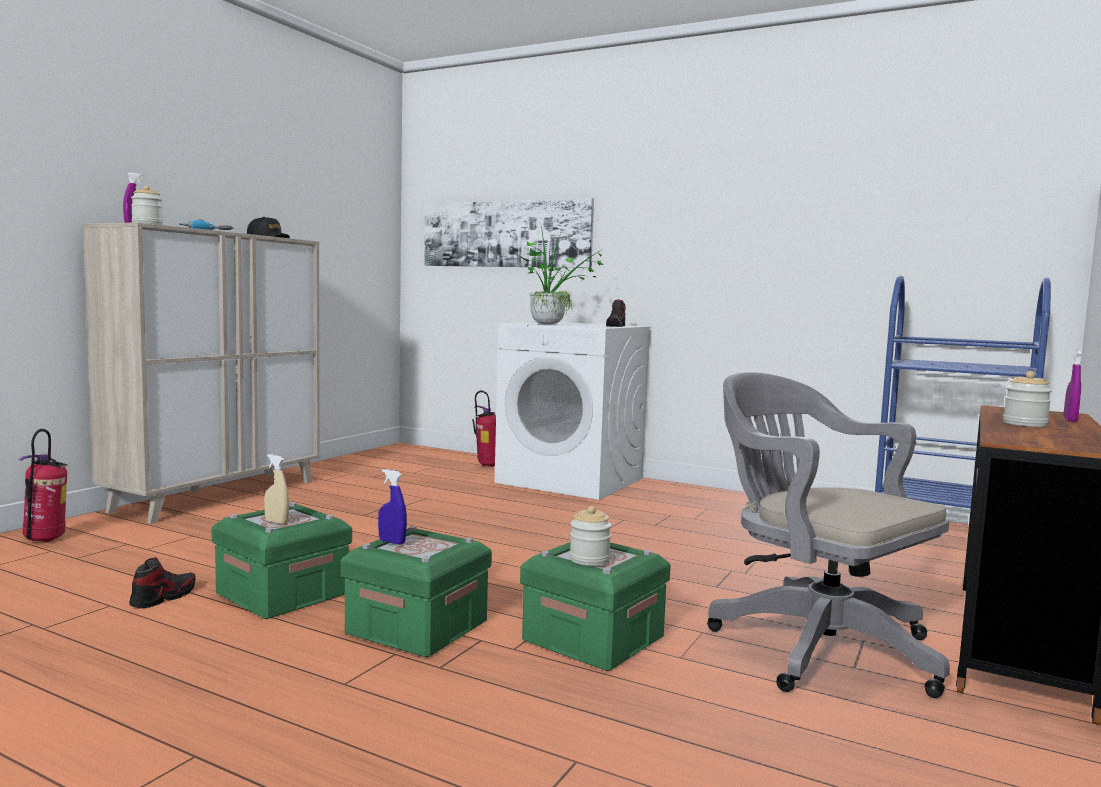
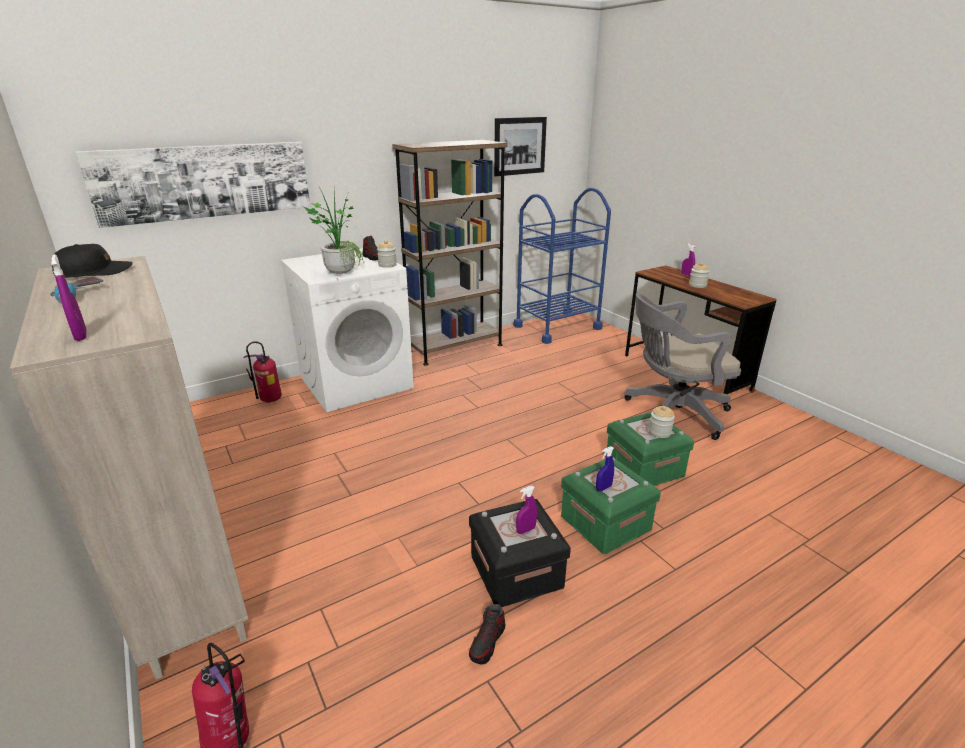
camera: 60 degrees left, 20 degrees up
shoe [129,557,196,608] -> shoe turned 120 degrees counterclockwise [469,604,506,665]
jar [131,186,163,225] -> jar moved to [377,240,397,268]
green storage box [211,502,352,619] -> black storage box [469,499,571,607]
beige spray bottle [264,454,289,524] -> purple spray bottle [516,486,537,534]
none -> brown bookcase [392,140,508,366]
none -> picture [494,117,547,176]

